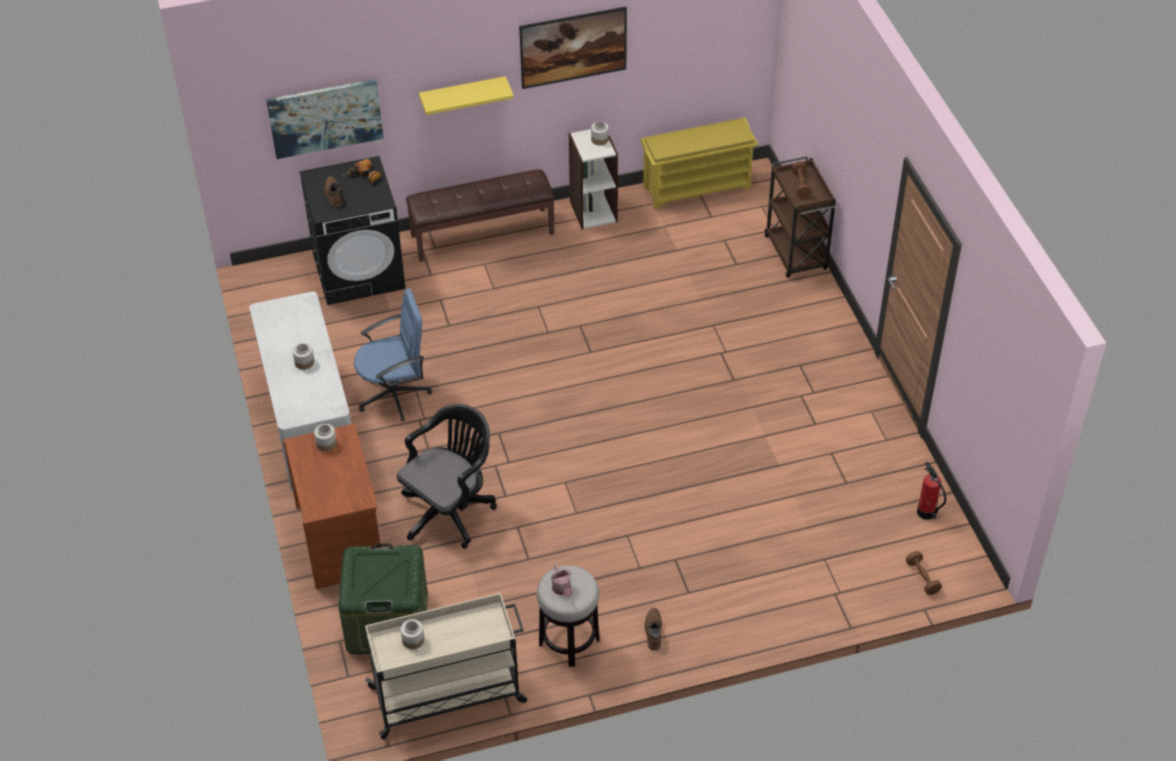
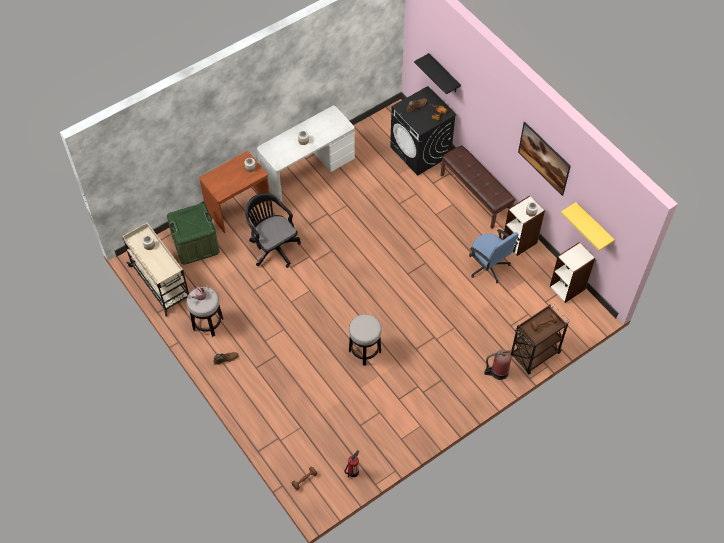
camera: 70 degrees right, 10 degrees up
picture [266,79,384,159] -> black shelf [414,53,461,94]
blue office chair [354,288,432,421] -> blue office chair moved to [469,229,519,283]
black office chair [397,404,497,549] -> black office chair turned 150 degrees counterclockwise [245,193,301,268]
yellow shelf [419,76,514,115] -> yellow shelf moved to [561,202,614,251]
yellow shoe rack [641,118,758,209] -> bookcase [550,242,595,303]
none -> stool [348,314,382,366]
none -> fire extinguisher [484,349,511,380]

